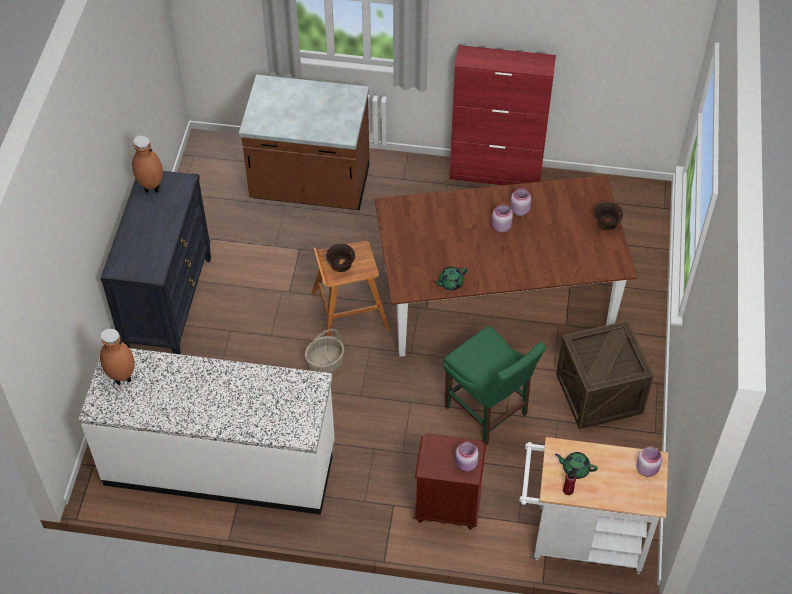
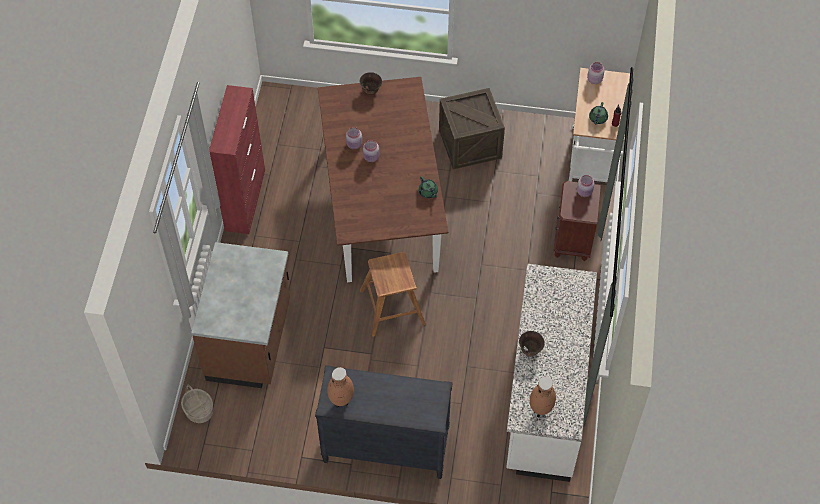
camera: 90 degrees left, 5 degrees up
basket [305,329,344,373] -> basket moved to [181,385,214,423]
brown bowl [326,244,355,272] -> brown bowl moved to [519,331,545,356]
green chair [443,326,546,445] -> none

